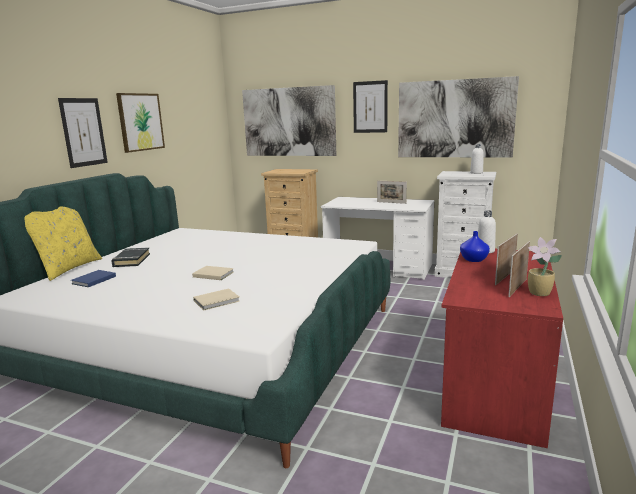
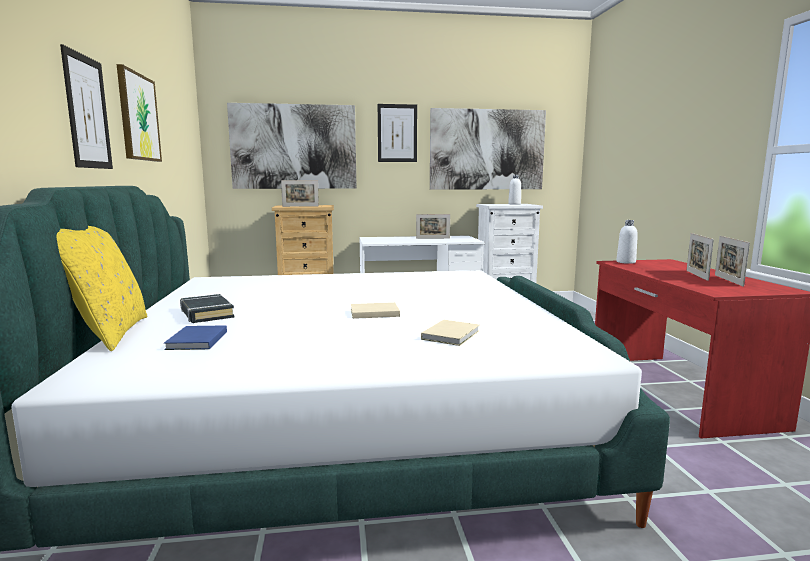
camera: 30 degrees left, 5 degrees down
blue vase [460,231,490,262] -> none
potted plant [528,237,562,296] -> none
none -> picture frame [281,180,319,207]

